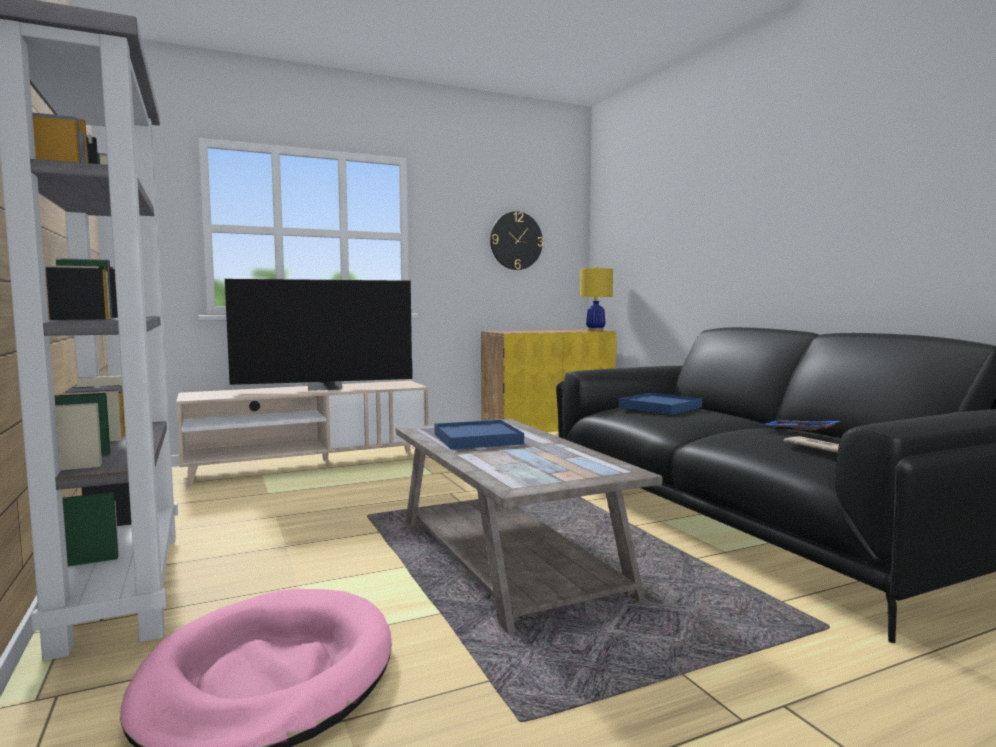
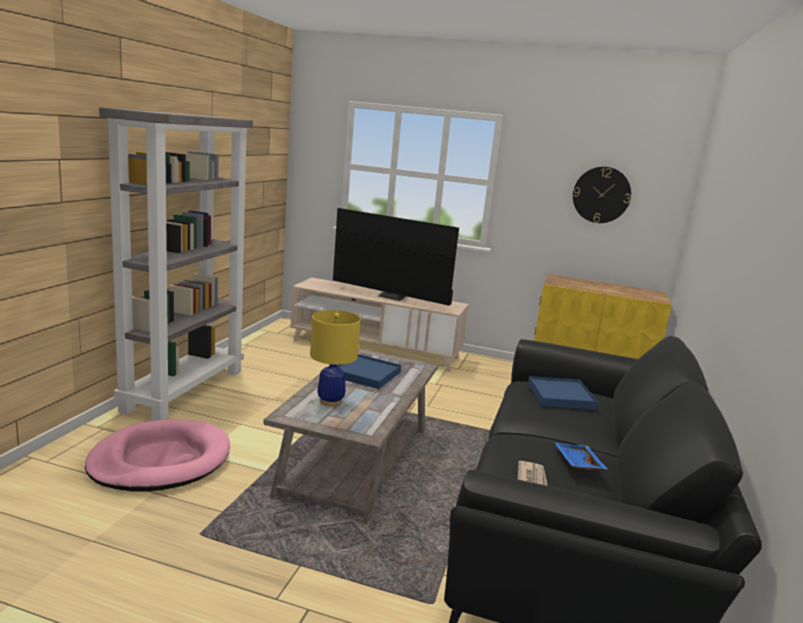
camera: 40 degrees right, 10 degrees up
yellow table lamp [580,266,613,331] -> yellow table lamp moved to [310,310,361,406]

